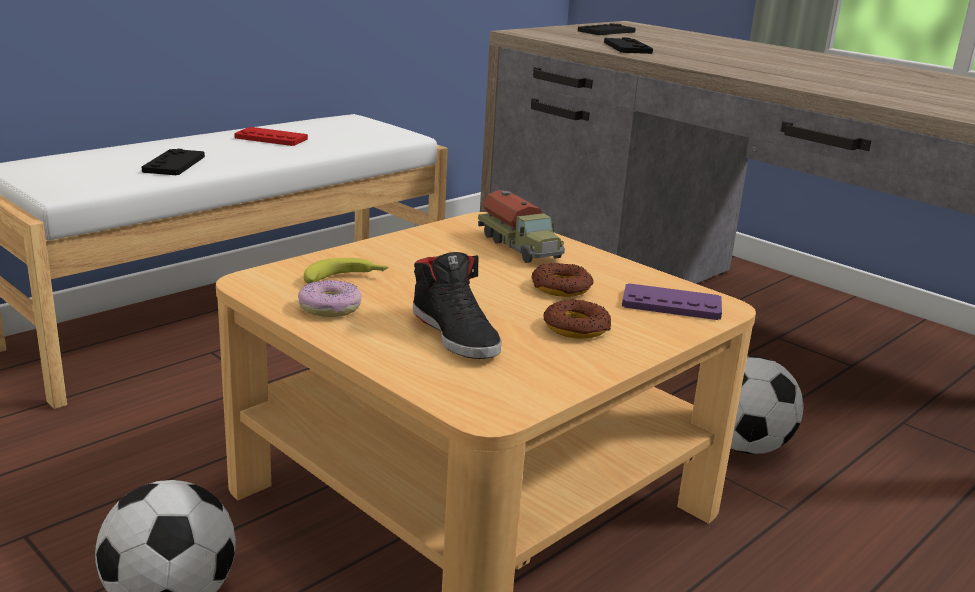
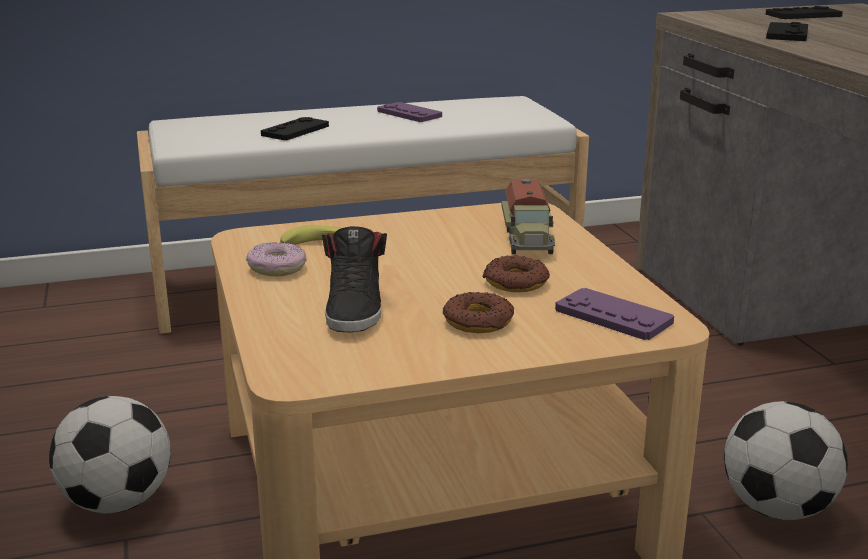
camera: 30 degrees right, 0 degrees up
red game controller [234,127,308,146] -> purple game controller [377,102,442,122]

